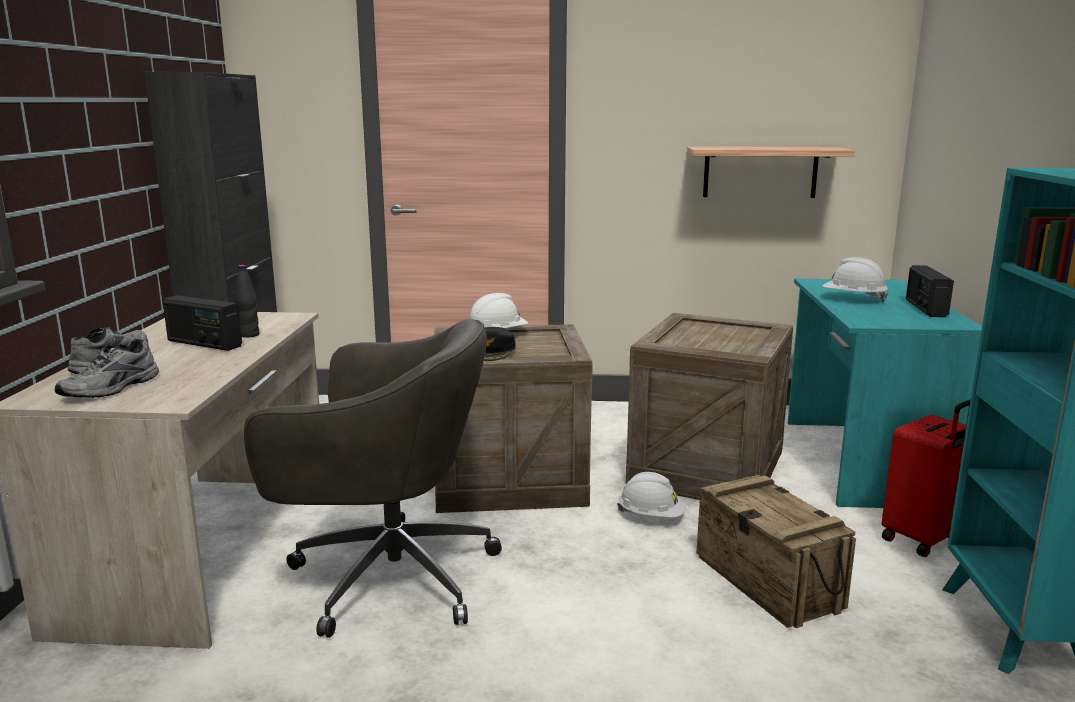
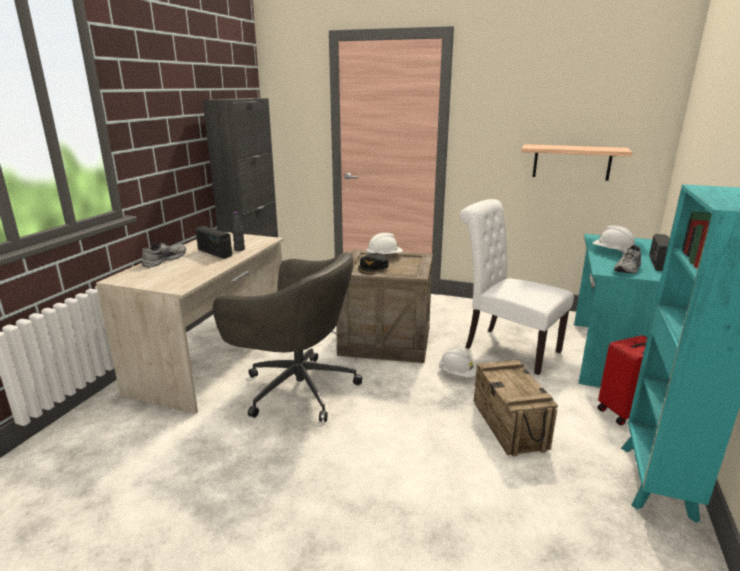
camera: 15 degrees right, 5 degrees up
grey shoe [55,339,159,398] -> grey shoe moved to [614,245,641,274]
crate [626,313,793,500] -> white chair [460,199,574,375]

